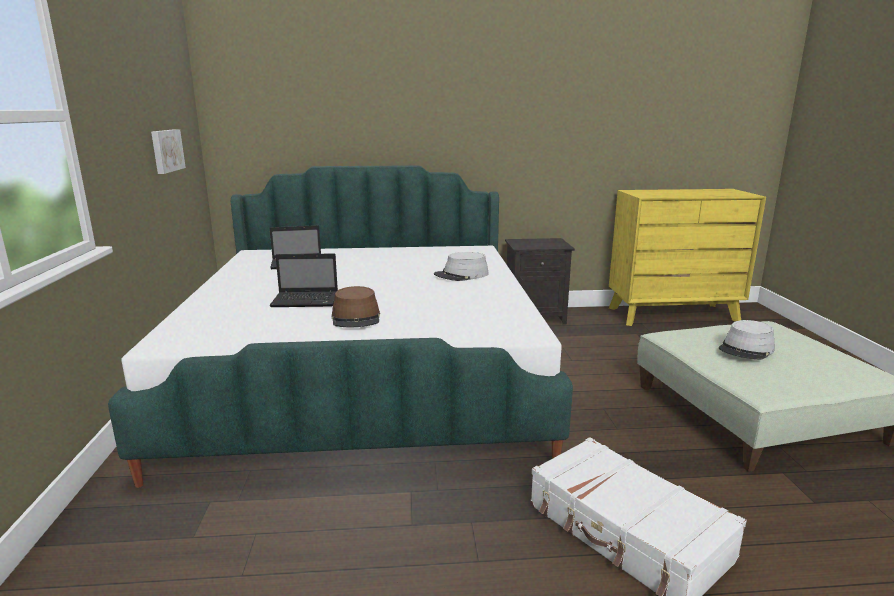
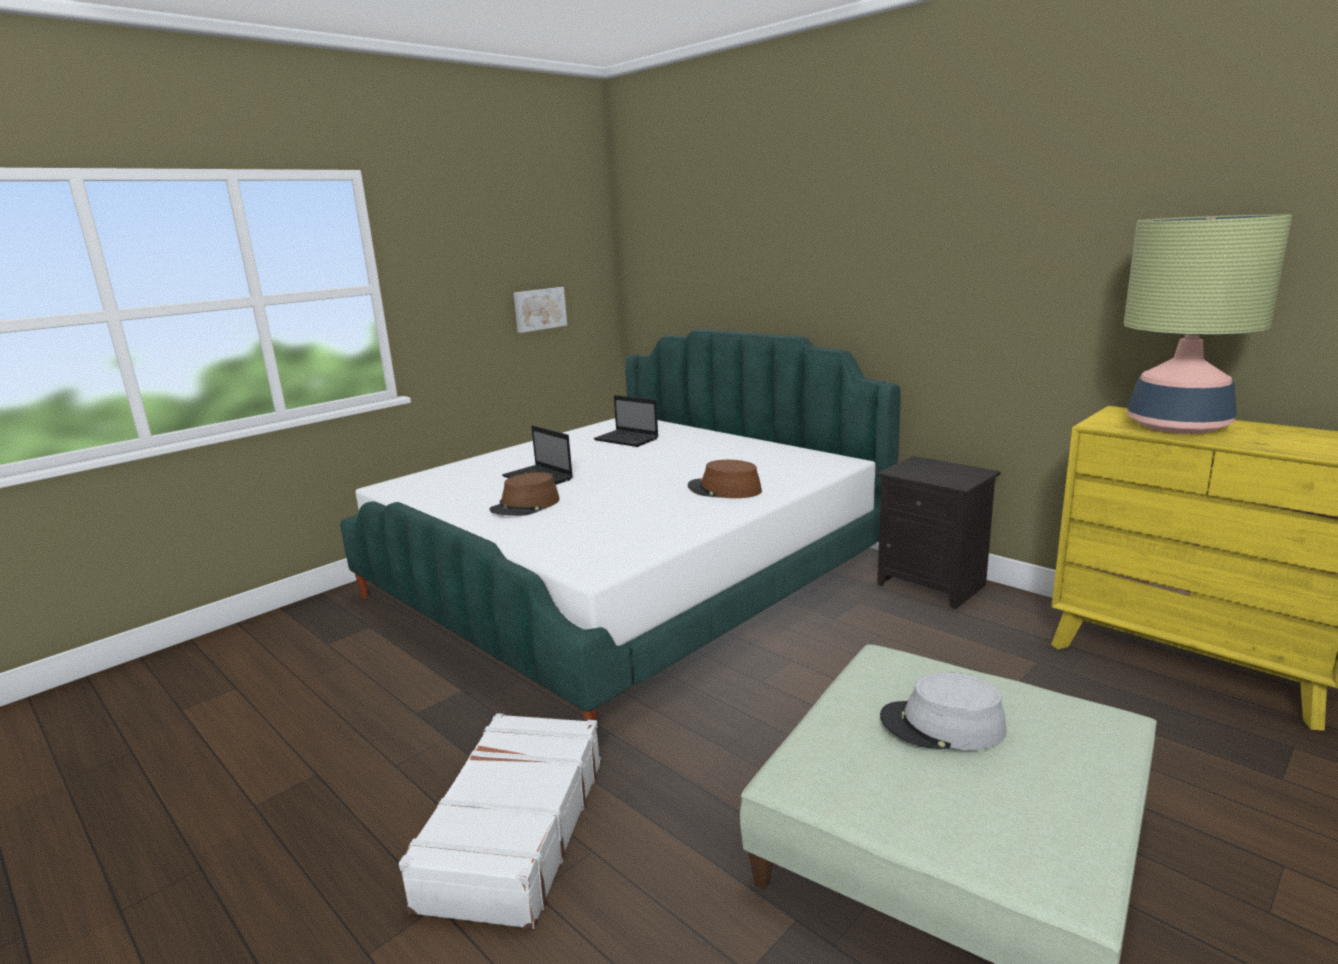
camera: 50 degrees right, 0 degrees up
grey hat [434,252,489,281] -> brown hat [688,460,762,498]
none -> table lamp [1124,214,1292,434]

